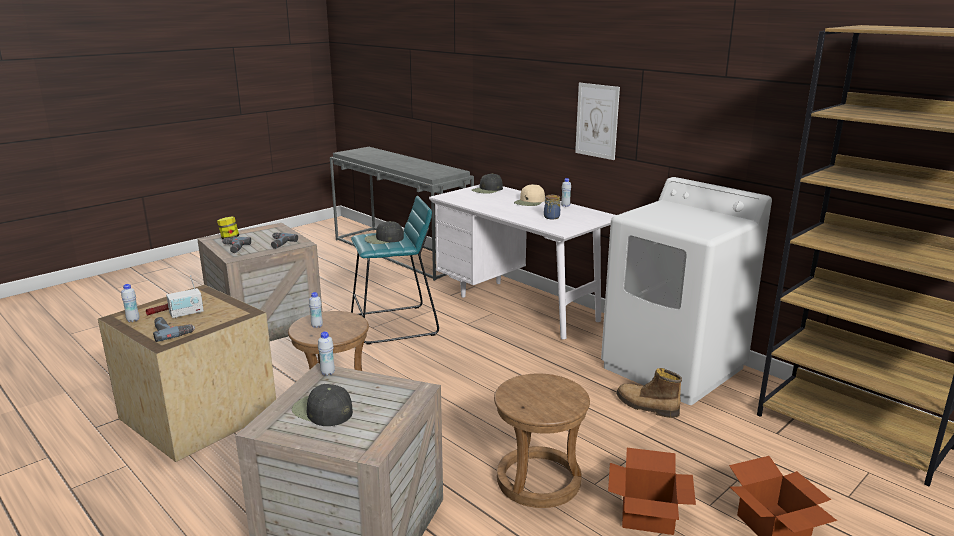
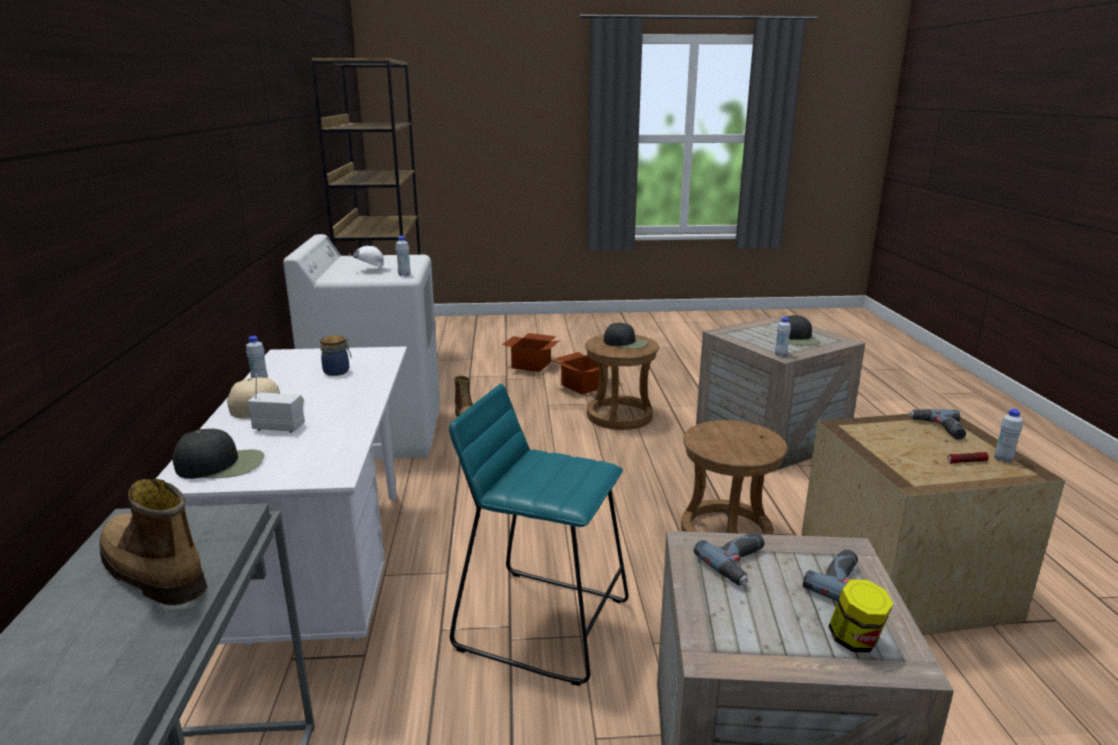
camera: 140 degrees left, 0 degrees up
radio [166,275,204,318] -> radio moved to [248,374,305,433]
white bottle [309,292,323,328] -> white bottle moved to [396,236,411,276]
black cap [364,221,404,244] -> black cap moved to [604,323,648,349]
picture [575,83,620,160] -> none
none -> boot [99,478,207,605]
none -> white cap [349,246,392,270]

